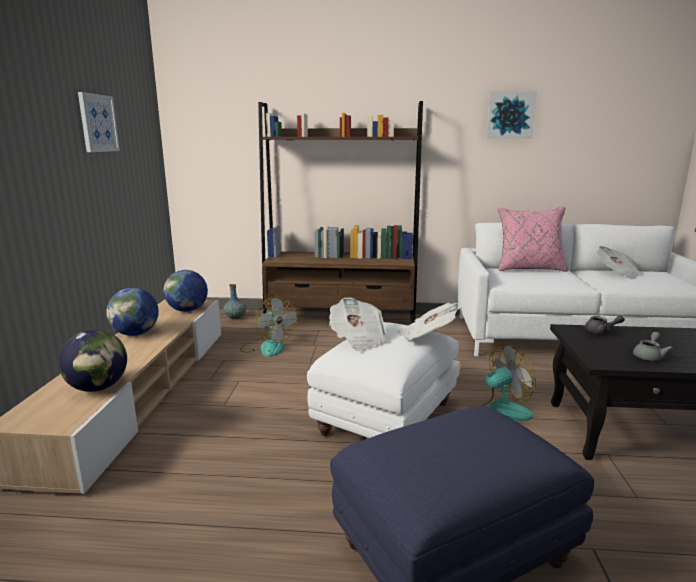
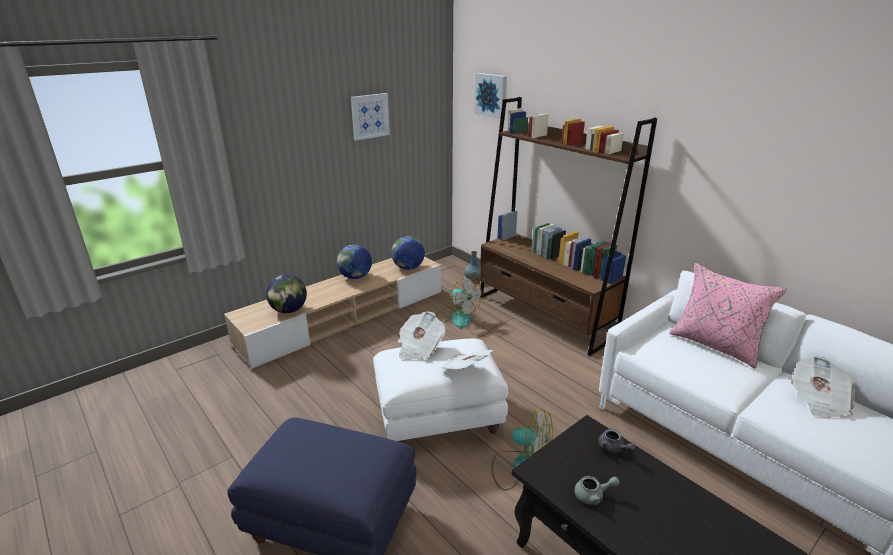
camera: 45 degrees right, 10 degrees up
fan [240,297,297,357] -> fan turned 45 degrees counterclockwise [435,277,482,328]
picture [486,91,537,139] -> picture moved to [474,73,507,119]

